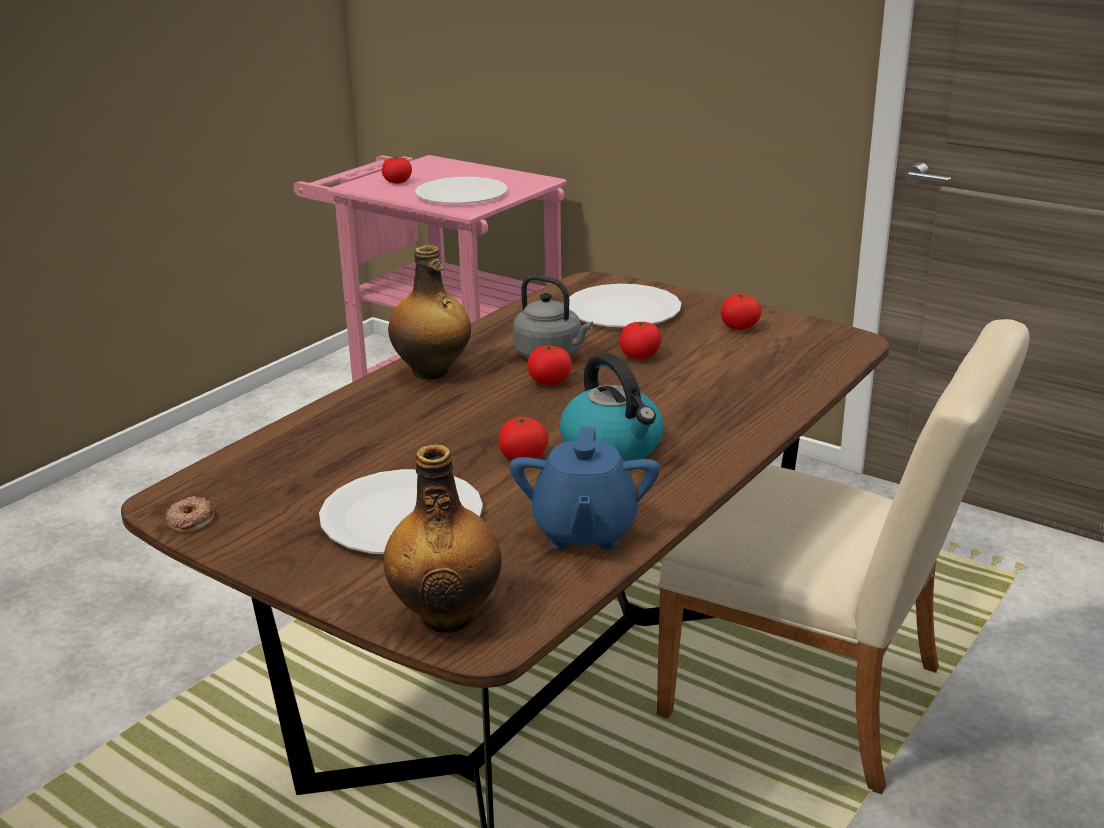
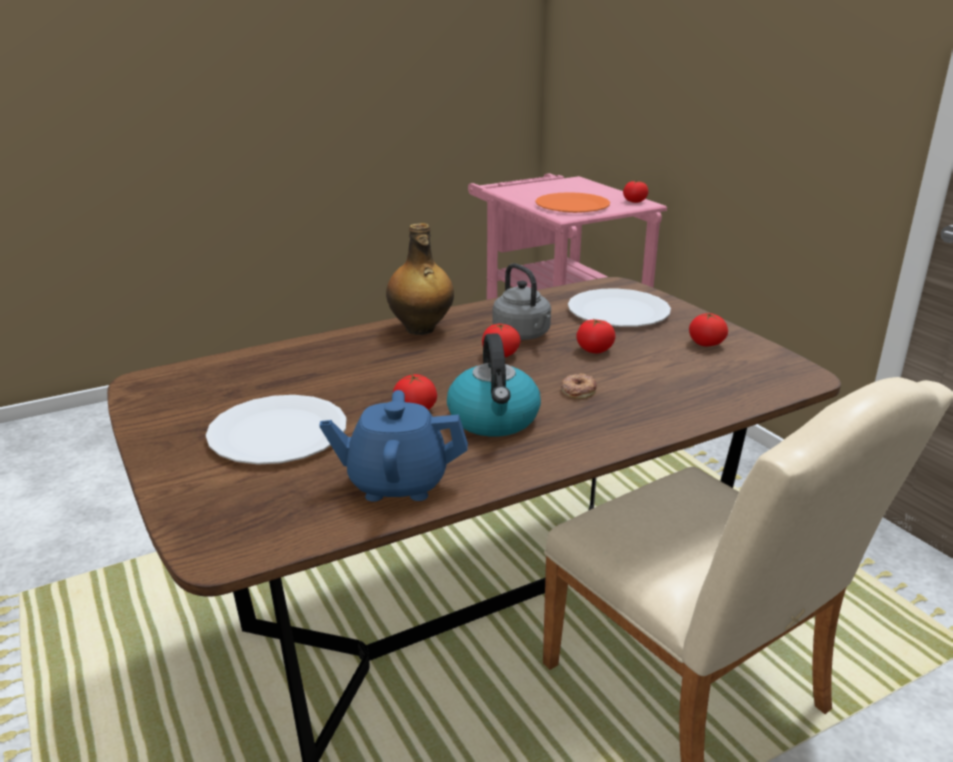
camera: 25 degrees right, 0 degrees up
donut [166,496,214,533] -> donut moved to [561,373,597,399]
tomato [382,157,412,184] -> tomato moved to [623,181,648,203]
bottle [383,444,502,633] -> none
white plate [415,177,508,204] -> orange plate [535,192,610,213]
blue teapot [510,427,660,550] -> blue teapot turned 60 degrees clockwise [319,390,468,502]

